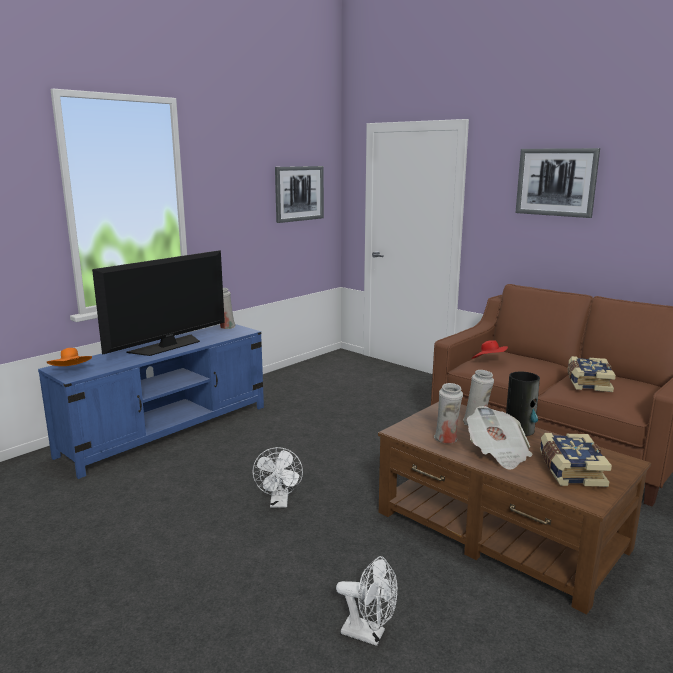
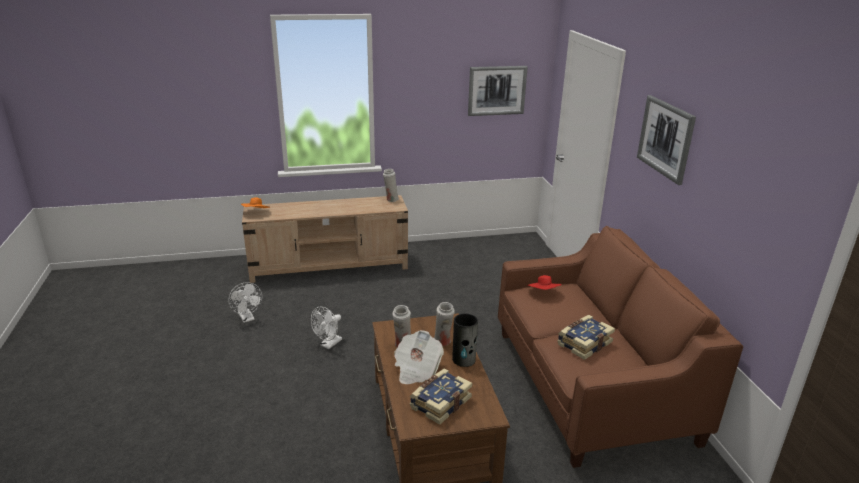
camera: 35 degrees right, 10 degrees up
blue tv stand [38,324,264,479] -> beige tv stand [242,195,408,283]
television [92,250,225,356] -> none
white fan [336,556,398,646] -> white fan moved to [228,282,262,323]

